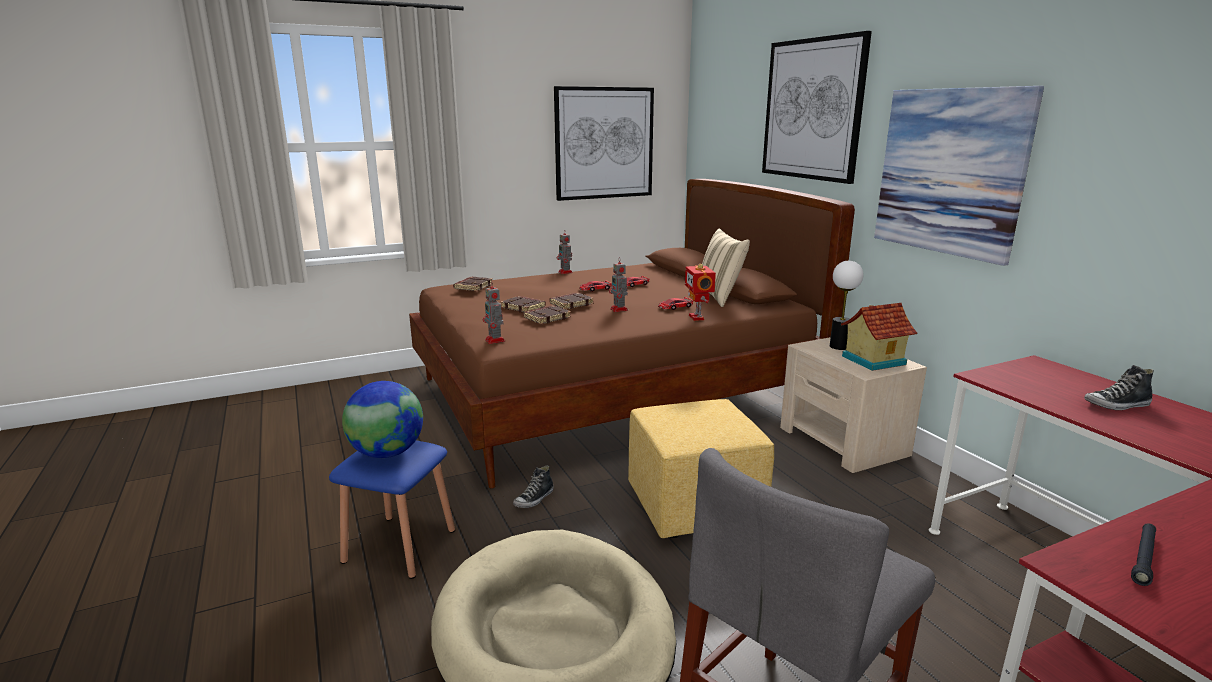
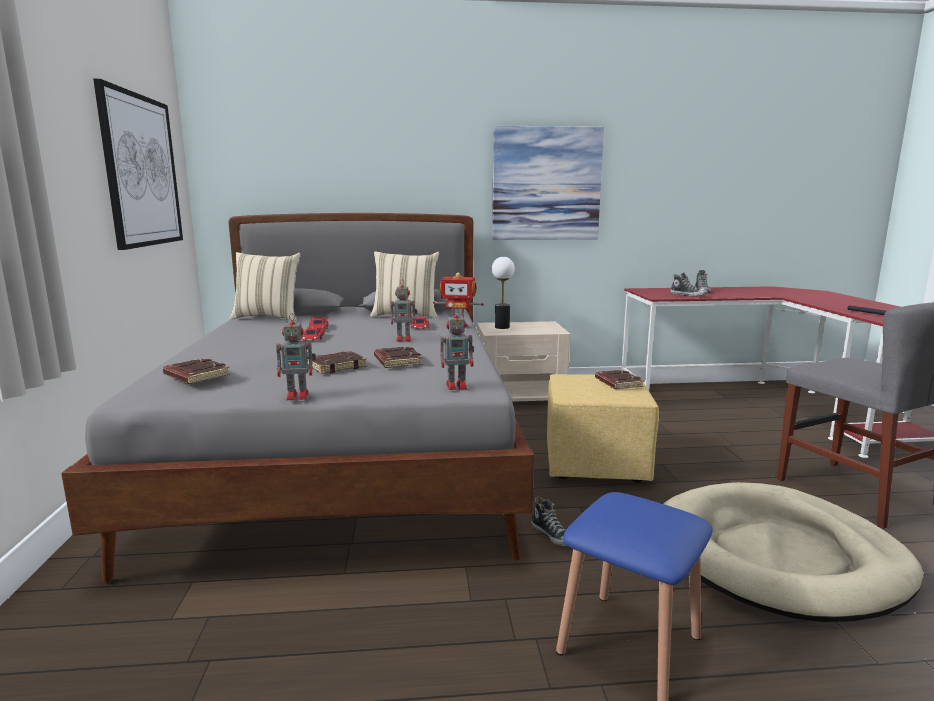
camera: 70 degrees left, 5 degrees down
globe [342,381,423,458] -> none
brown bed [409,179,855,488] -> grey bed [61,213,534,583]
brown book [549,293,594,309] -> brown book moved to [595,370,644,389]
toy robot [557,229,573,274] -> toy robot moved to [276,313,316,400]
picture [762,31,872,184] -> none
toy house [841,303,917,371] -> none
none -> beige pillow [230,252,301,321]
none -> shoe [670,273,708,296]

